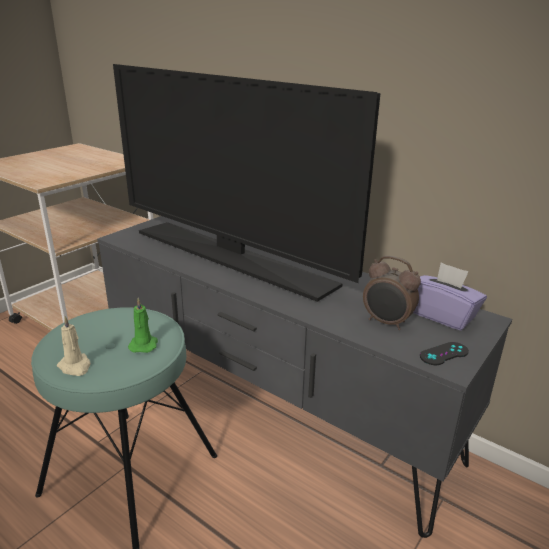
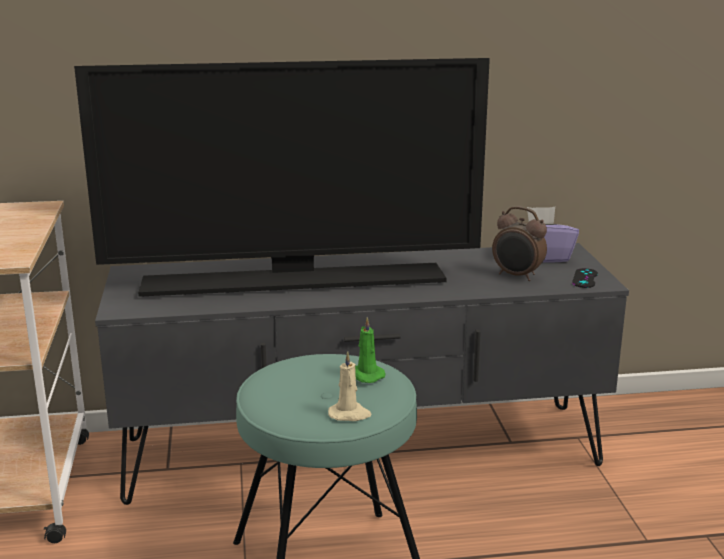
camera: 45 degrees left, 5 degrees down
alarm clock [363,256,421,330] -> alarm clock turned 45 degrees clockwise [492,206,547,281]

